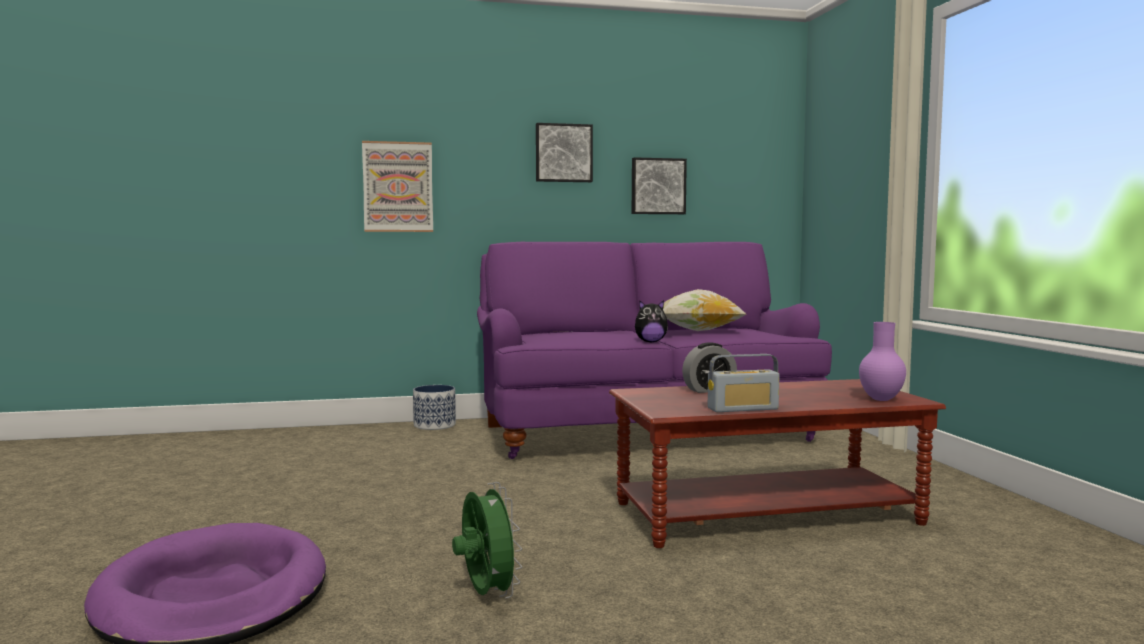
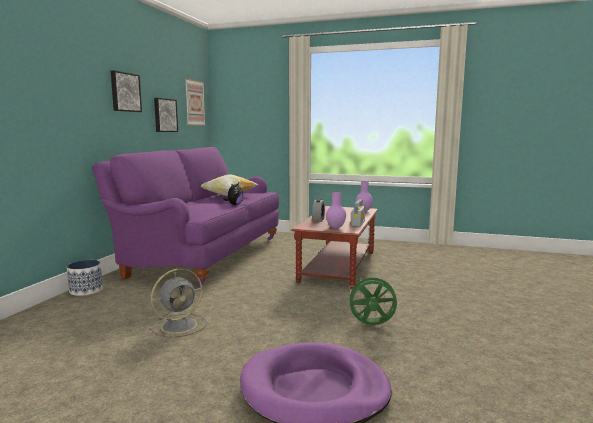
camera: 60 degrees left, 5 degrees up
picture [362,141,433,232] -> picture moved to [185,79,206,126]
none -> grey fan [149,268,206,337]
none -> purple vase [326,192,346,229]

